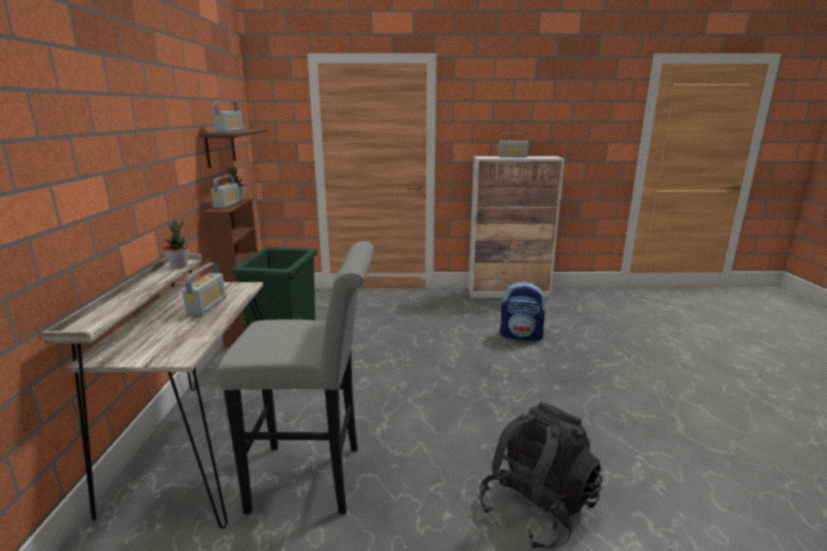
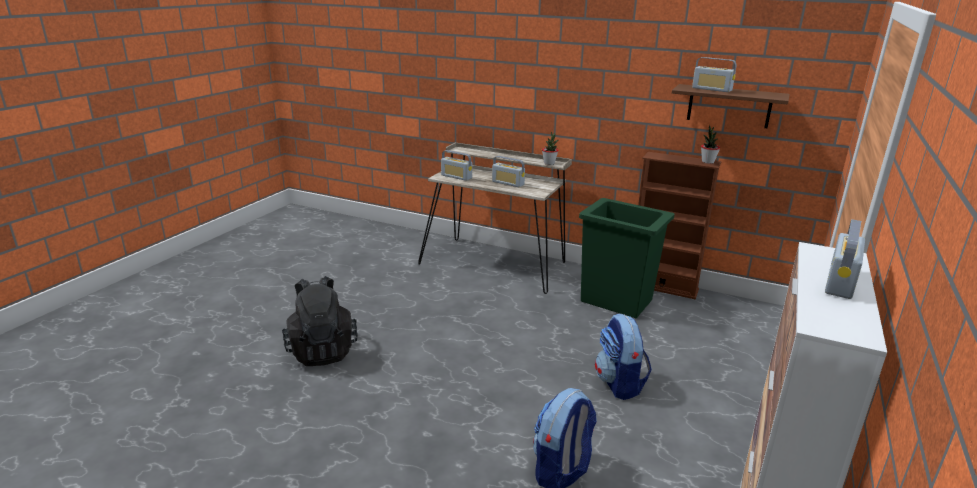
camera: 115 degrees right, 5 degrees up
radio [211,175,240,208] -> radio moved to [441,150,472,181]
grey stool [217,241,374,514] -> none
none -> backpack [595,314,652,400]

